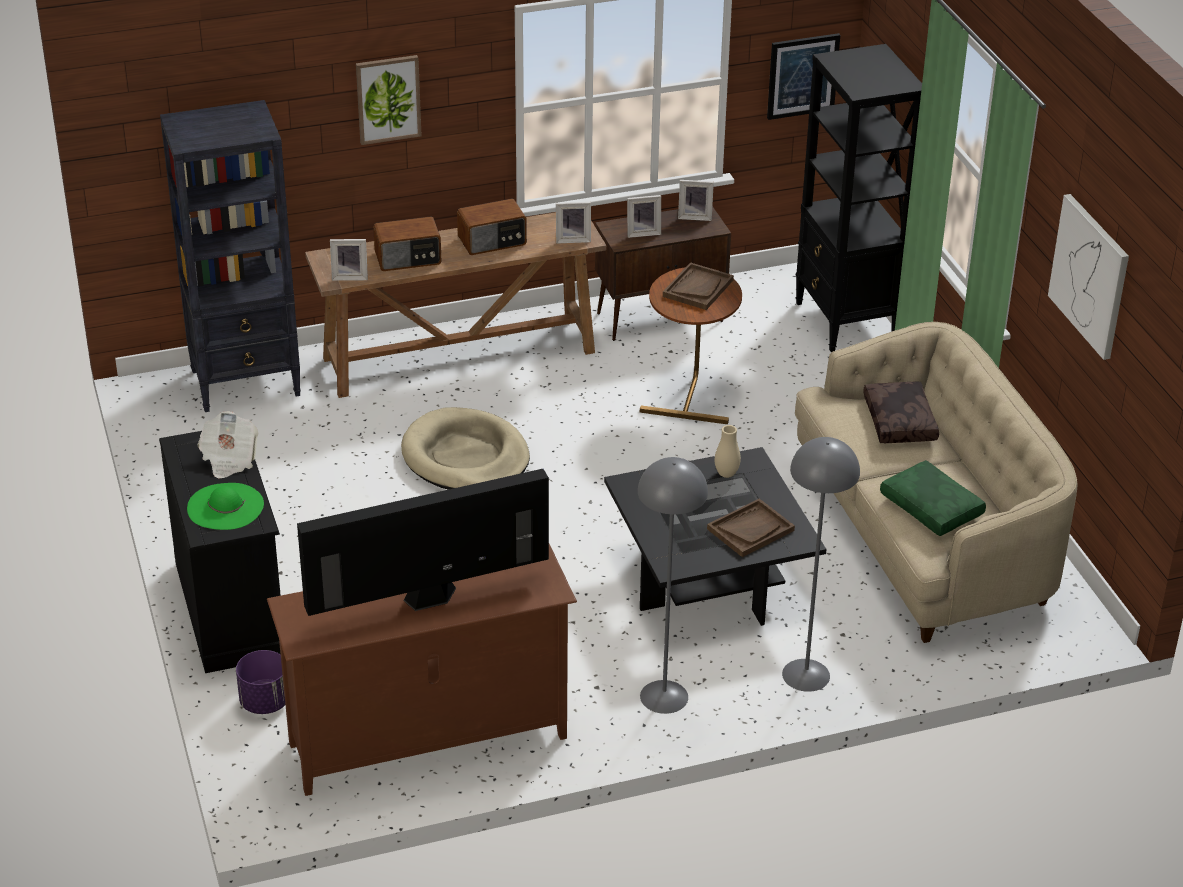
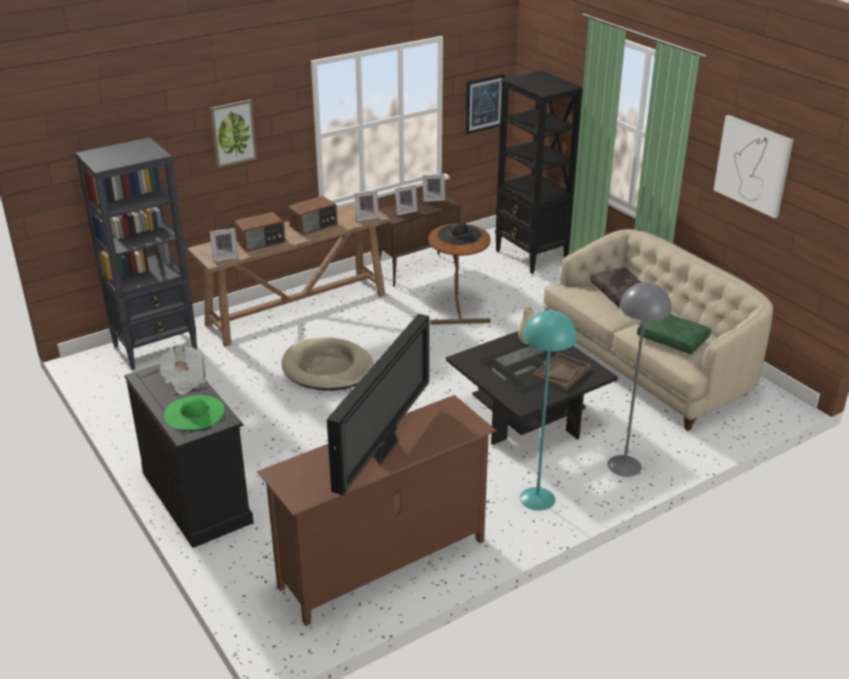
camera: 15 degrees left, 5 degrees down
purple planter [236,650,285,714] -> none
television [297,469,549,616] -> television turned 150 degrees clockwise [327,314,429,495]
grey floor lamp [638,457,708,714] -> turquoise floor lamp [520,310,577,511]
brown tray [663,262,734,310] -> black hat [437,223,481,245]

